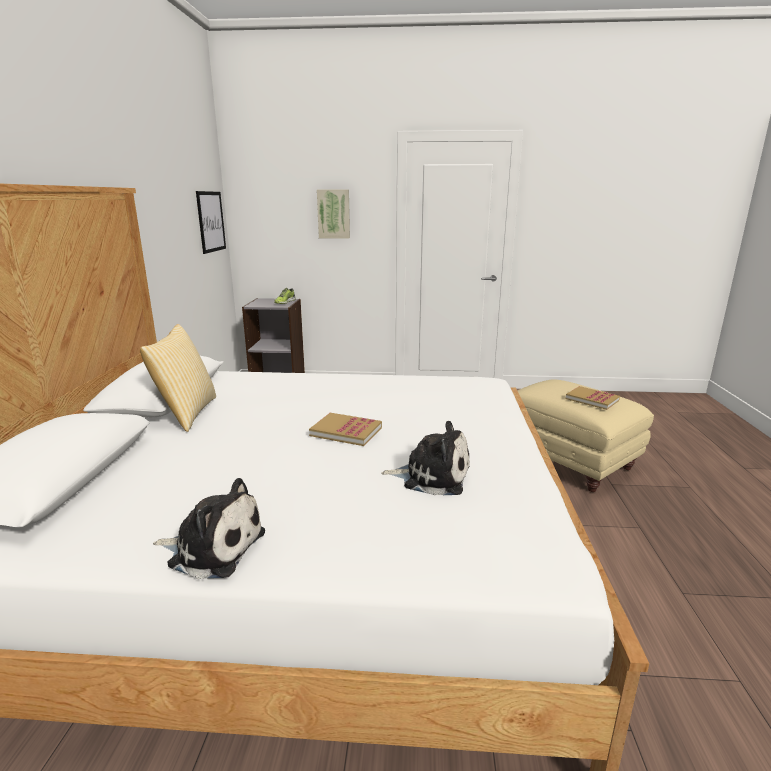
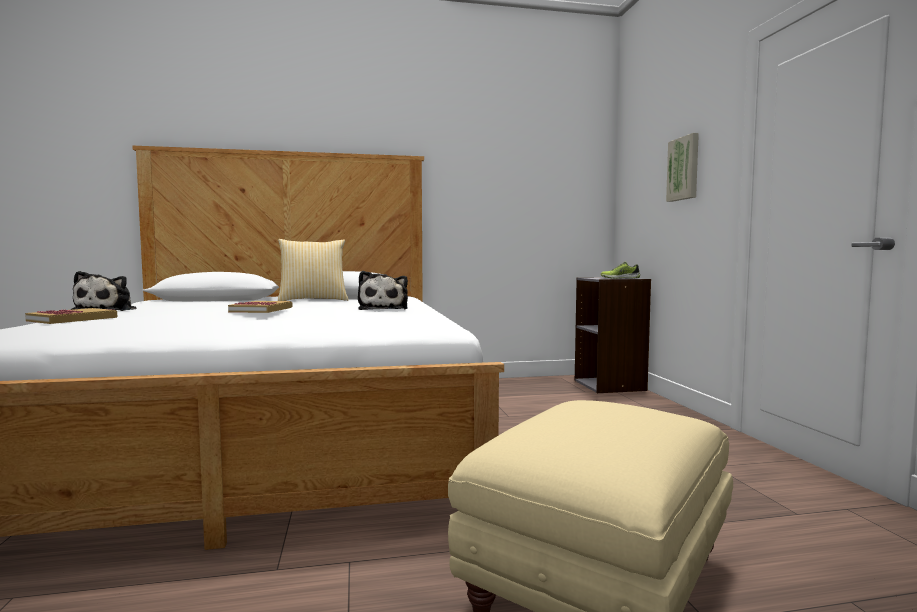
camera: 75 degrees right, 15 degrees down
picture [196,191,226,254] -> none
plush toy [381,421,470,495] -> plush toy moved to [358,271,408,310]
book [565,386,620,410] -> book moved to [25,308,117,324]

